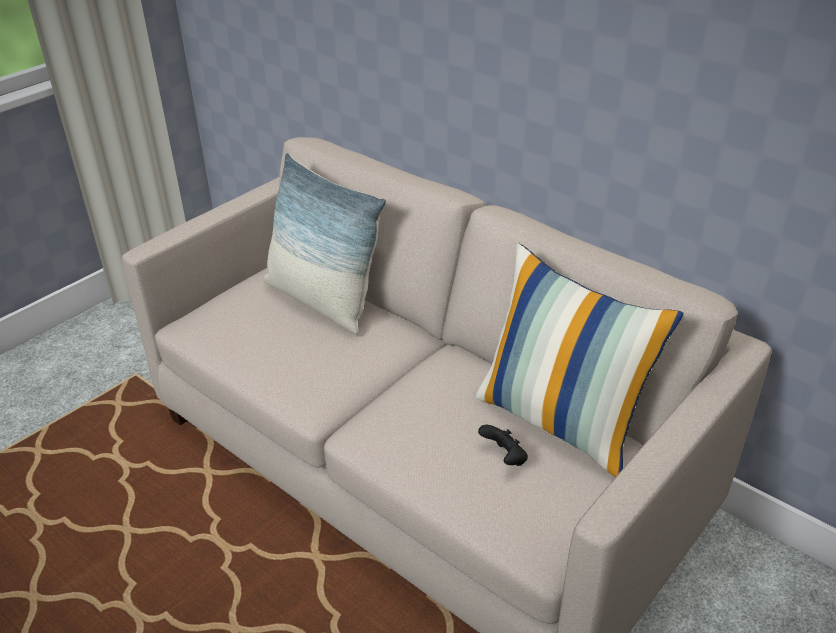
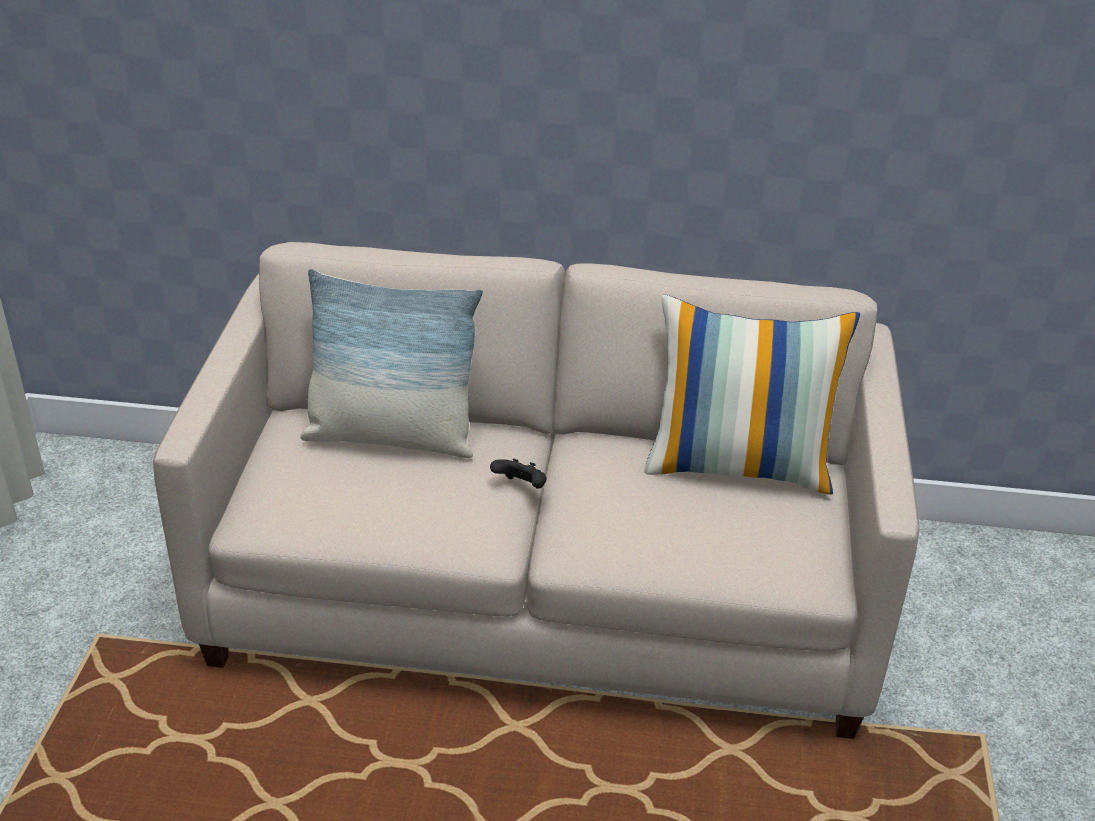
camera: 35 degrees left, 0 degrees up
black game controller [478,425,528,466] -> black game controller moved to [490,458,547,489]

